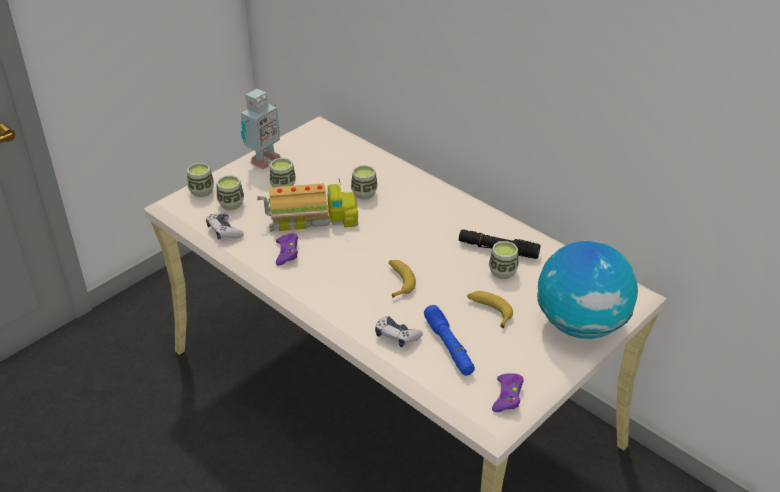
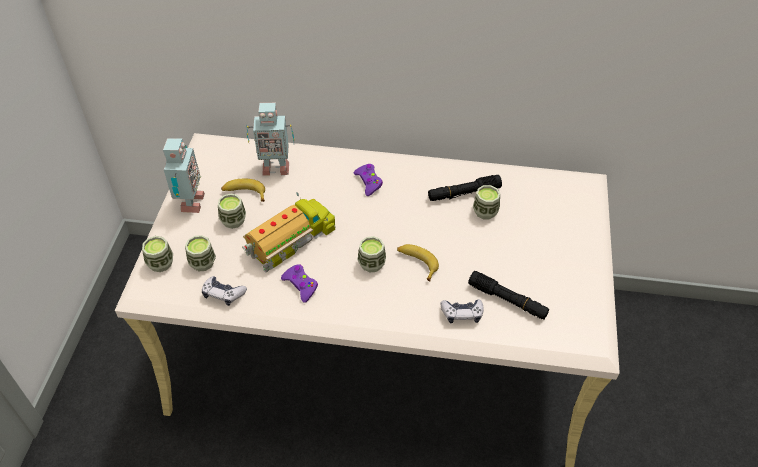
camera: 35 degrees left, 10 degrees up
cup [351,165,378,200] -> cup moved to [357,236,386,273]
blue flashlight [424,305,475,376] -> black flashlight [468,271,549,320]
banana [468,291,513,328] -> banana moved to [221,179,265,202]
purple game controller [492,373,524,412] -> purple game controller moved to [354,164,383,196]
globe [537,241,638,339] -> none
none -> toy robot [246,103,294,175]

